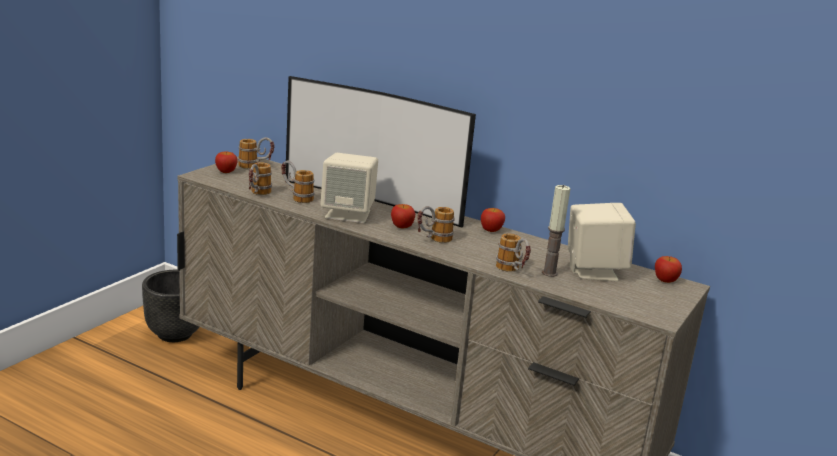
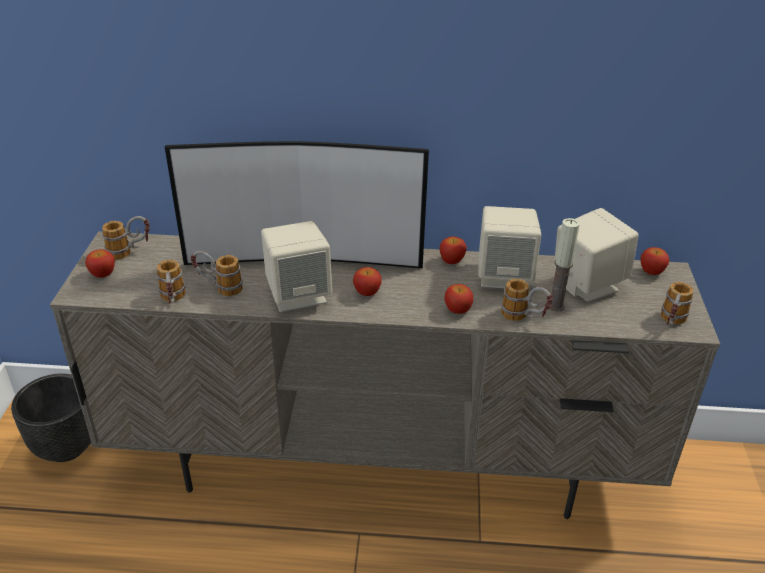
camera: 25 degrees left, 15 degrees up
mug [417,206,455,243] -> mug moved to [661,282,694,324]
none -> apple [445,284,473,314]
none -> beige speaker [478,206,541,288]

